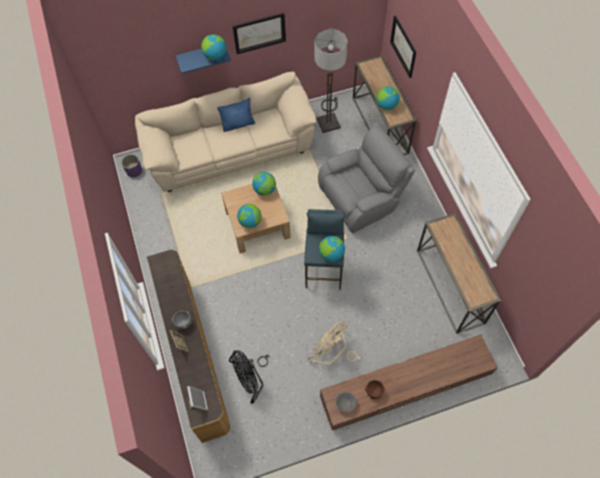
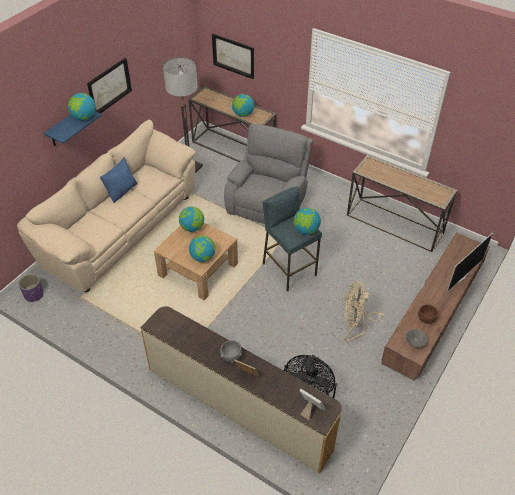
camera: 40 degrees left, 15 degrees down
none -> television [447,233,493,292]

